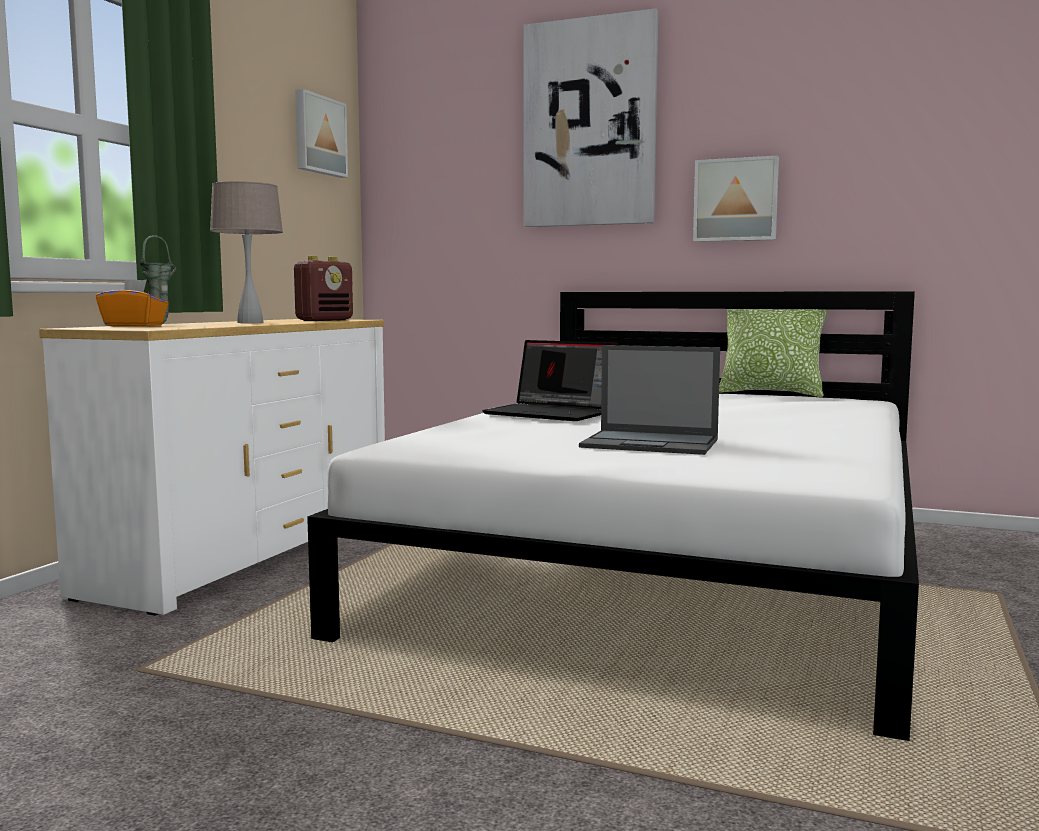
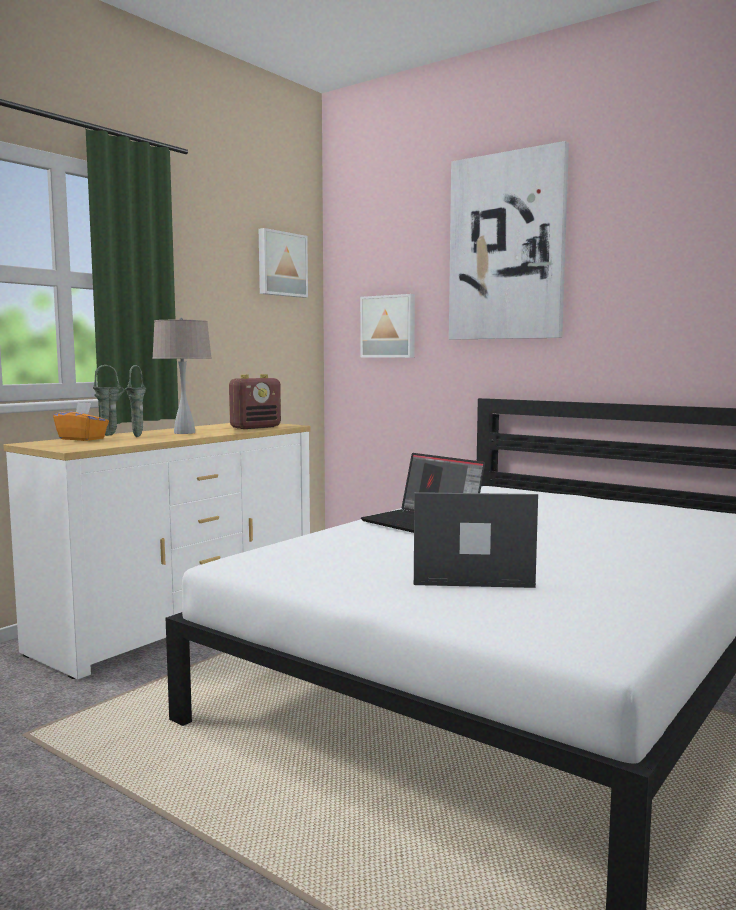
camera: 15 degrees right, 0 degrees up
laptop [579,345,720,455] -> laptop turned 150 degrees clockwise [414,492,538,588]
picture [693,156,779,242] -> picture moved to [360,294,415,358]
pillow [719,309,828,397] -> none
none -> green vase [125,365,146,437]

